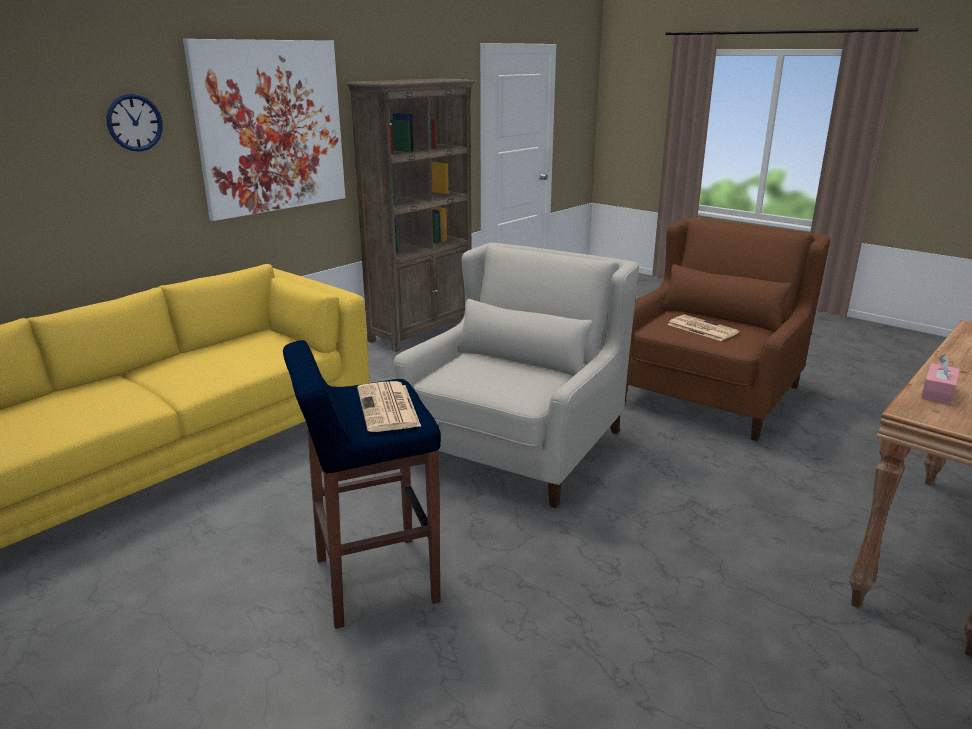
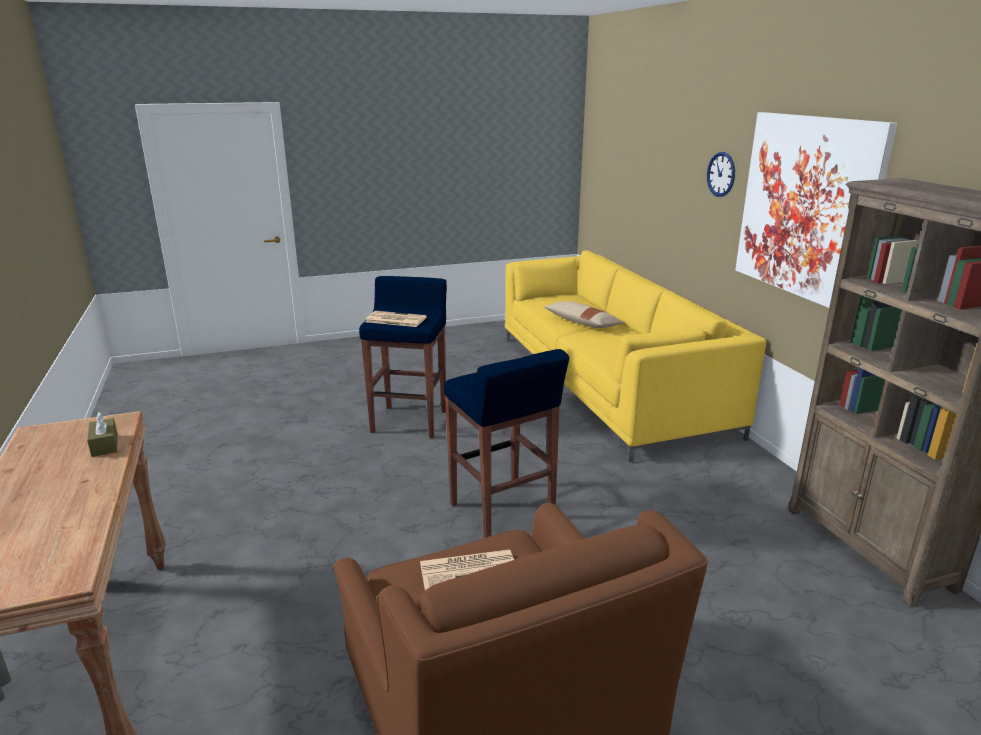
camera: 120 degrees right, 0 degrees up
white armchair [394,243,639,508] -> blue stool [444,349,569,538]
pink tissue box [921,354,960,405] -> brown tissue box [87,412,118,457]
none -> beige pillow [543,301,624,328]

